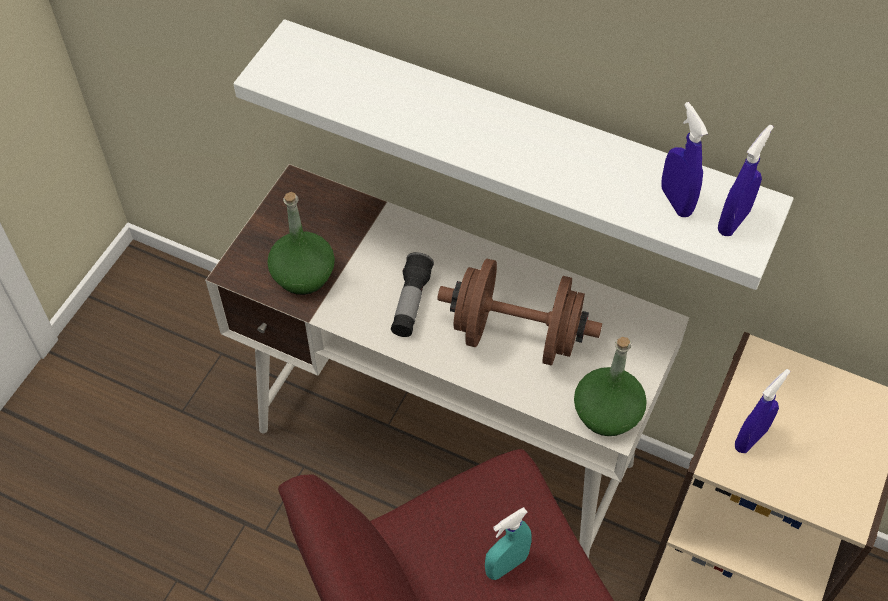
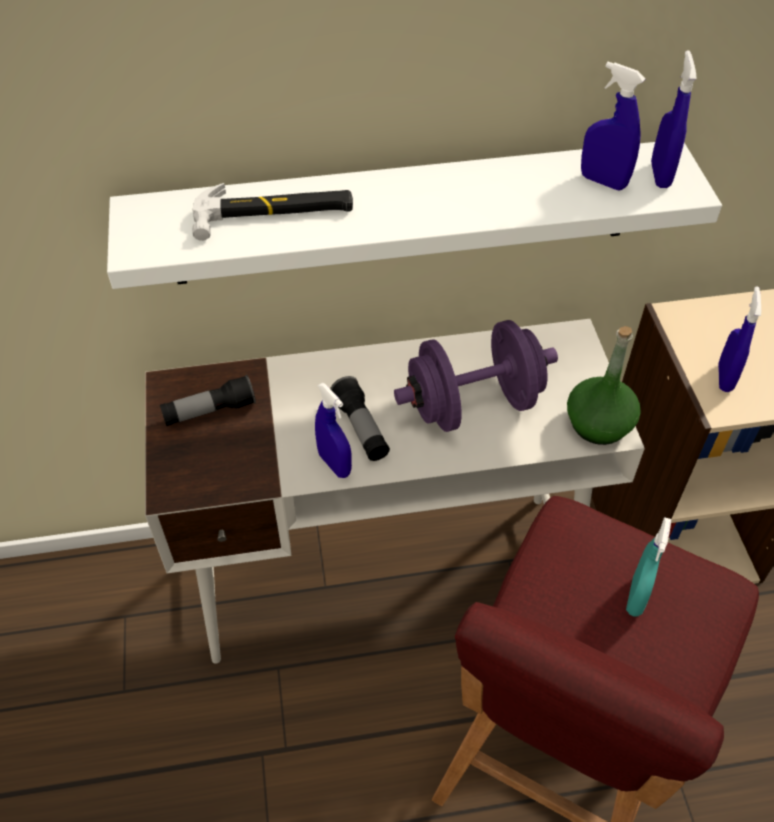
camera: 35 degrees left, 5 degrees down
green bottle [267,192,335,295] -> none
brown dumbbell [437,258,602,366] -> purple dumbbell [394,320,558,432]
none -> flashlight [160,375,256,426]
none -> hammer [192,183,353,241]
none -> blue spray bottle [315,383,352,478]

